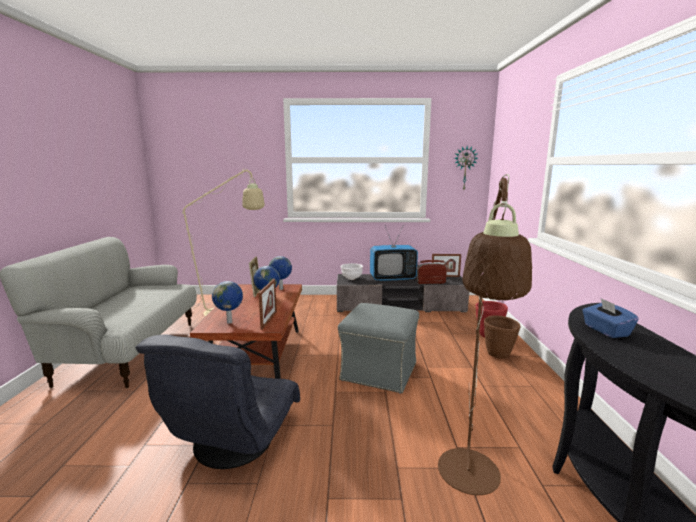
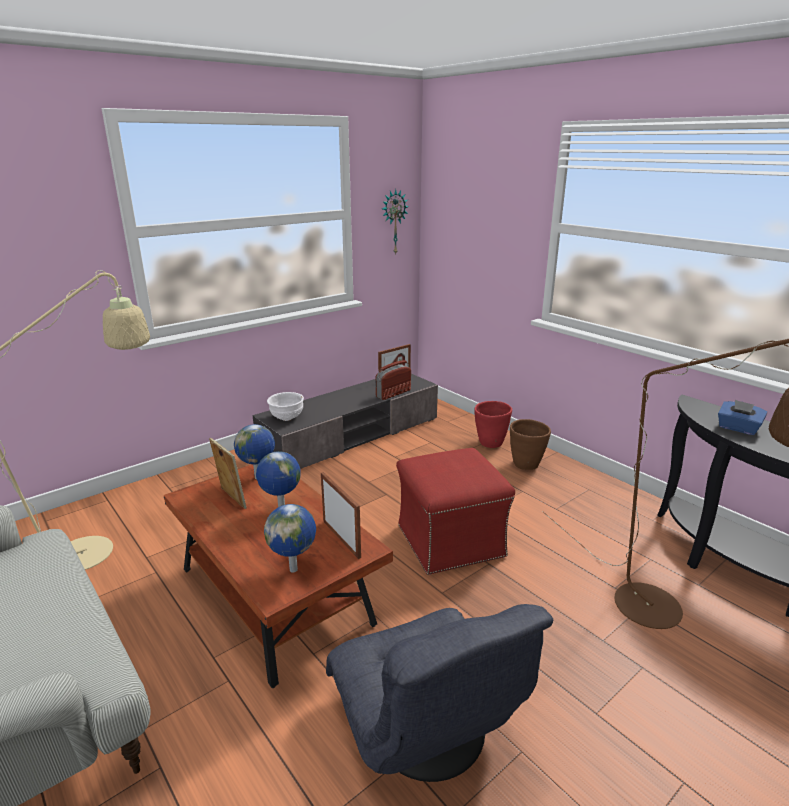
camera: 40 degrees left, 10 degrees up
grey ottoman [338,303,419,393] -> red ottoman [396,448,515,575]
television [370,226,418,281] -> none

